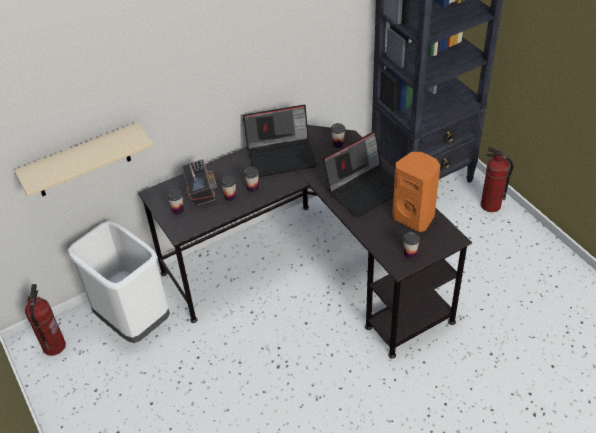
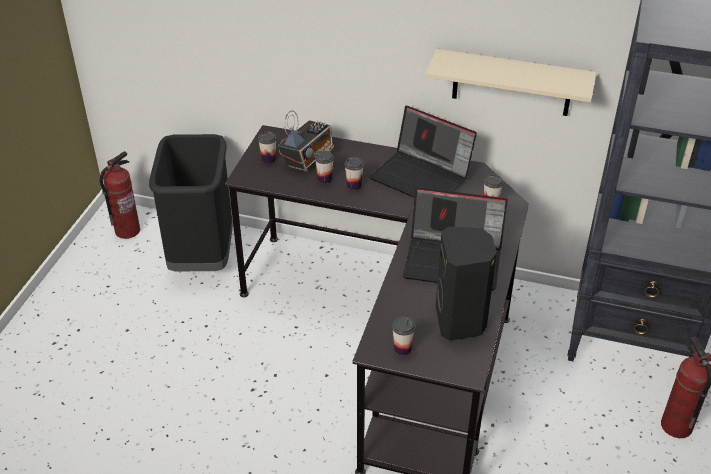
camera: 45 degrees right, 5 degrees down
beige shelf [14,122,154,197] -> beige shelf moved to [425,49,597,116]
white trash can [68,221,170,343] -> black trash can [149,134,233,271]
orange speaker [392,152,440,232] -> black speaker [436,226,497,341]

